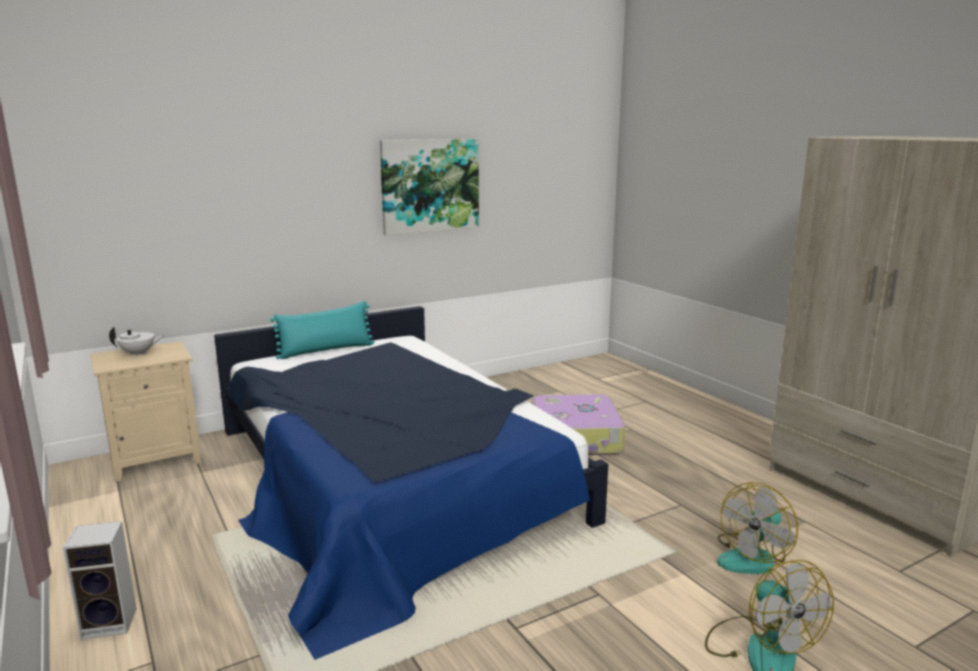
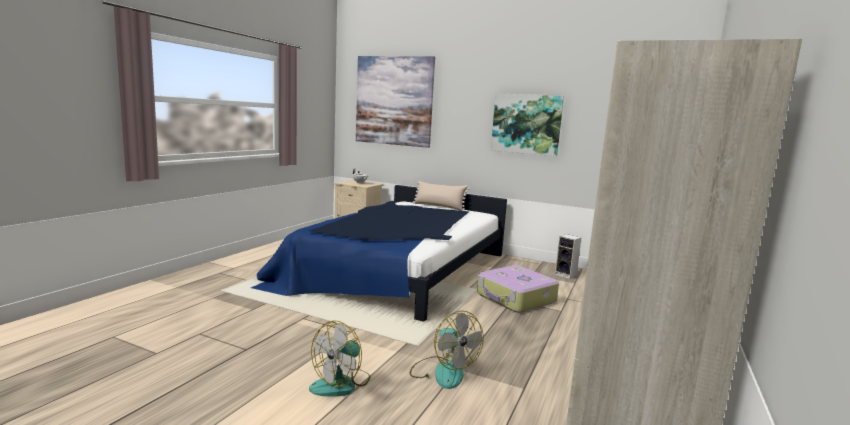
camera: 55 degrees right, 5 degrees down
speaker [63,521,137,640] -> speaker moved to [555,234,581,279]
turquoise pillow [270,301,374,359] -> beige pillow [413,181,469,211]
fan [717,482,798,574] -> fan turned 135 degrees counterclockwise [410,311,484,389]
none -> picture [356,56,435,148]

